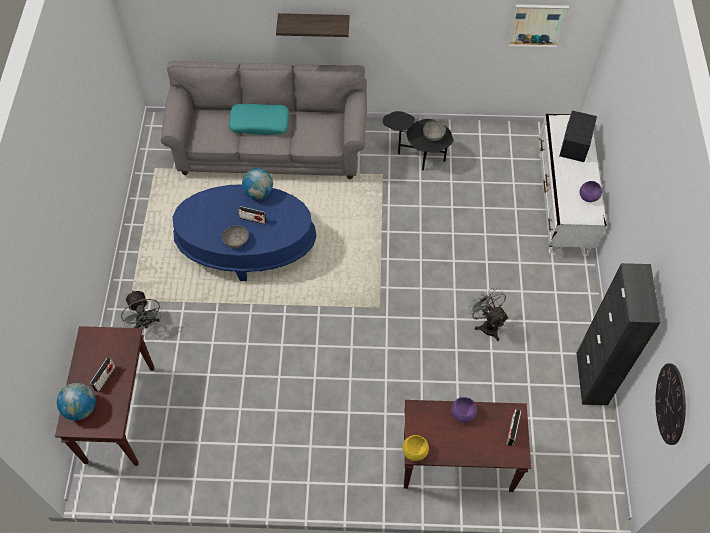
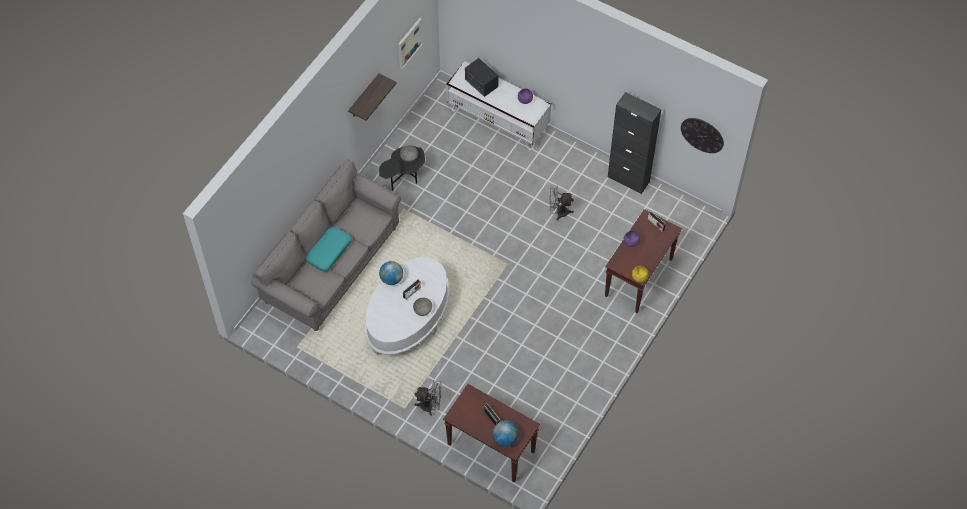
camera: 60 degrees left, 0 degrees up
blue coffee table [173,184,316,281] -> white coffee table [365,257,450,355]
shelf [276,13,349,37] -> shelf moved to [348,73,397,121]

